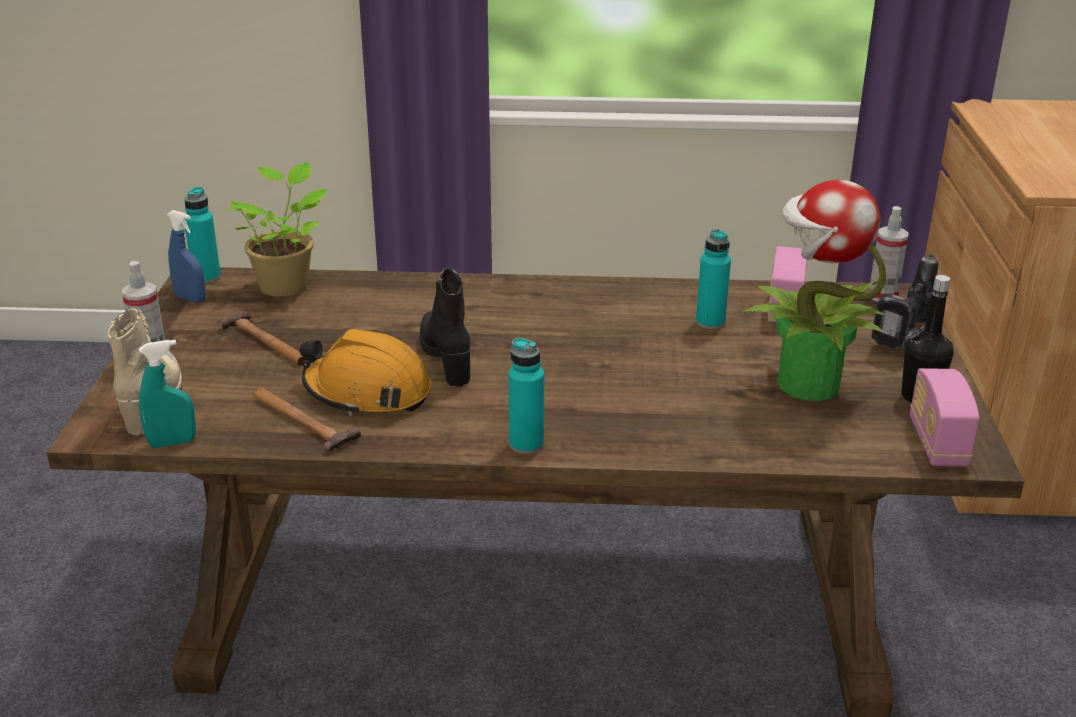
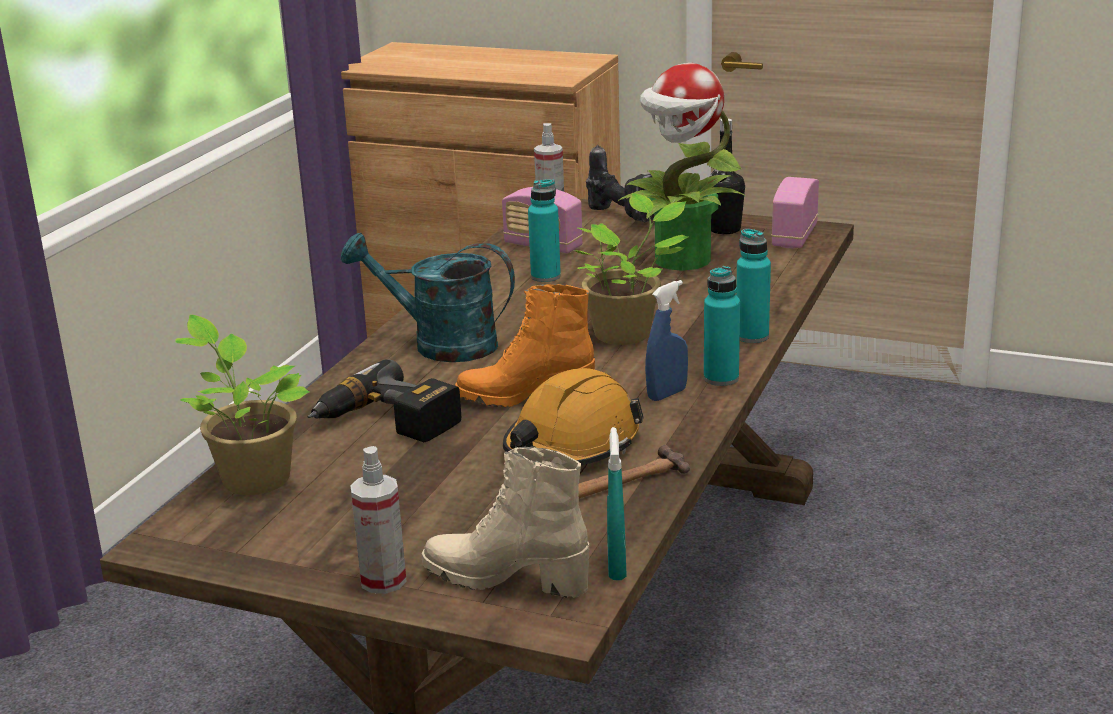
camera: 70 degrees left, 5 degrees down
blue spray bottle [167,210,206,303] -> blue spray bottle moved to [645,280,688,401]
turquoise bottle [185,187,221,283] -> turquoise bottle moved to [736,228,771,343]
hammer [217,312,306,366] -> none
black boot [420,268,470,387] -> orange boot [455,284,595,407]
radio [910,368,980,467] -> radio turned 90 degrees clockwise [771,177,819,248]
none -> power drill [308,359,461,442]
none -> turquoise watering can [341,233,515,362]
none -> potted plant [573,193,688,345]

